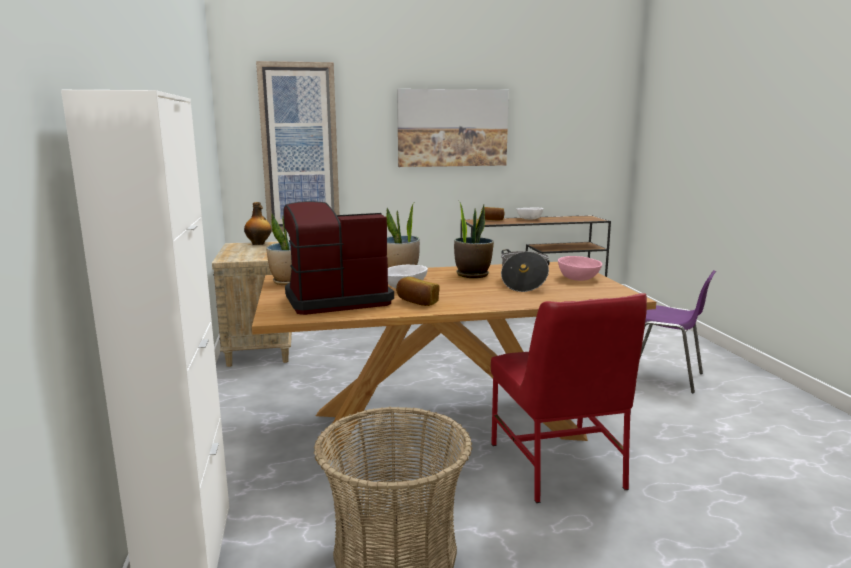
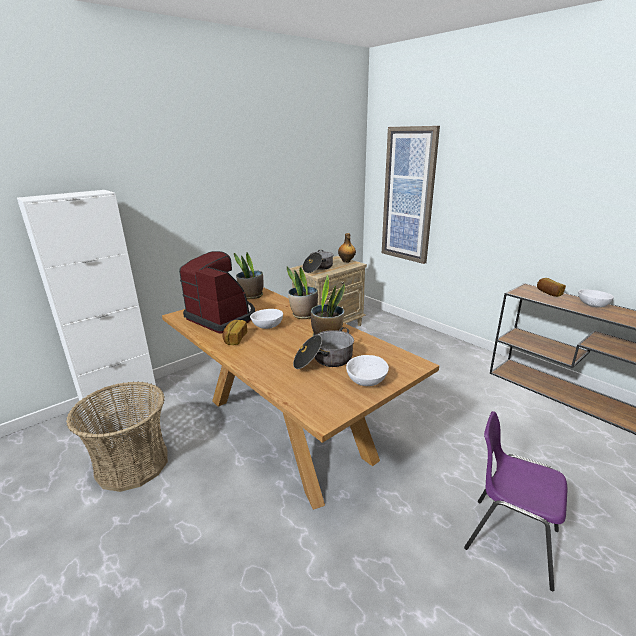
camera: 60 degrees right, 10 degrees up
picture [397,89,509,167] -> none
red chair [491,293,647,503] -> none
pink bowl [558,256,602,281] -> white bowl [346,355,389,386]
purple chair [640,270,716,393] -> purple chair turned 120 degrees clockwise [464,411,568,591]
none -> cooking pot [303,250,334,273]

